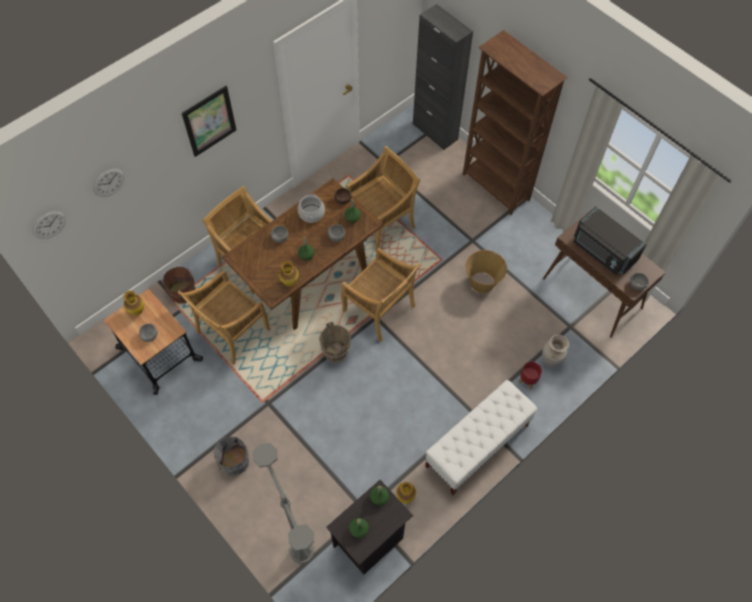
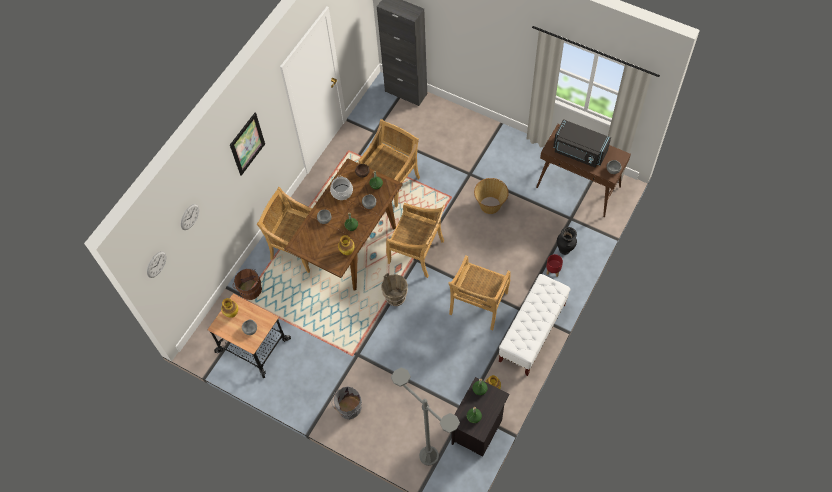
camera: 15 degrees left, 0 degrees up
beige chair [177,270,271,365] -> beige chair moved to [448,255,511,330]
brown bookcase [463,30,568,215] -> none
beige vase [542,335,569,367] -> black vase [557,227,577,255]

